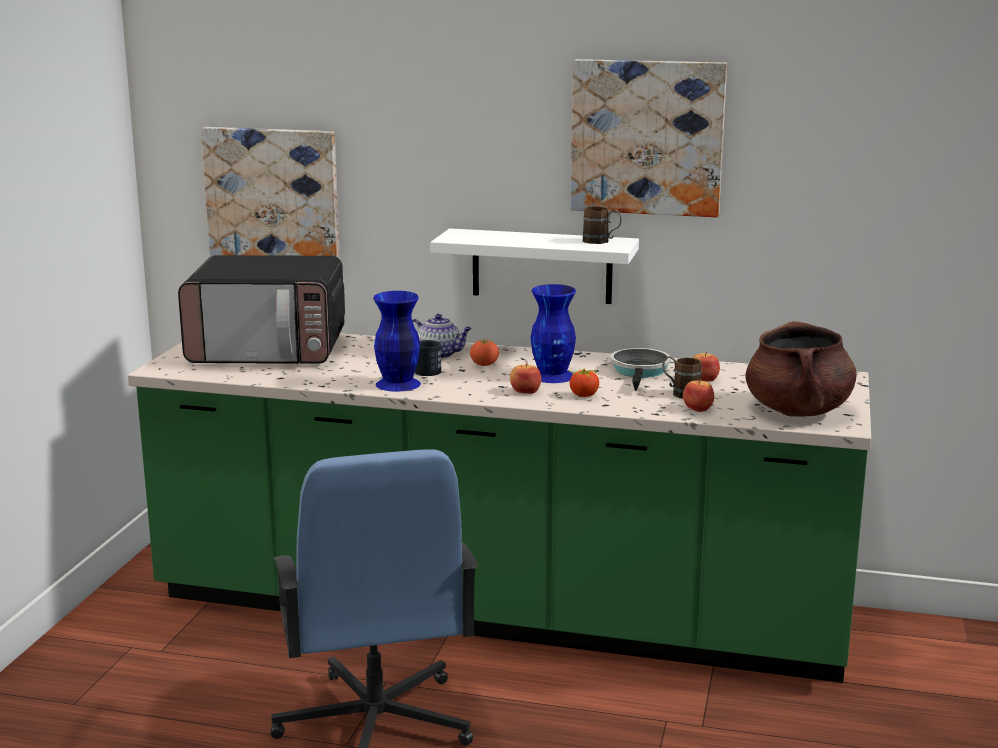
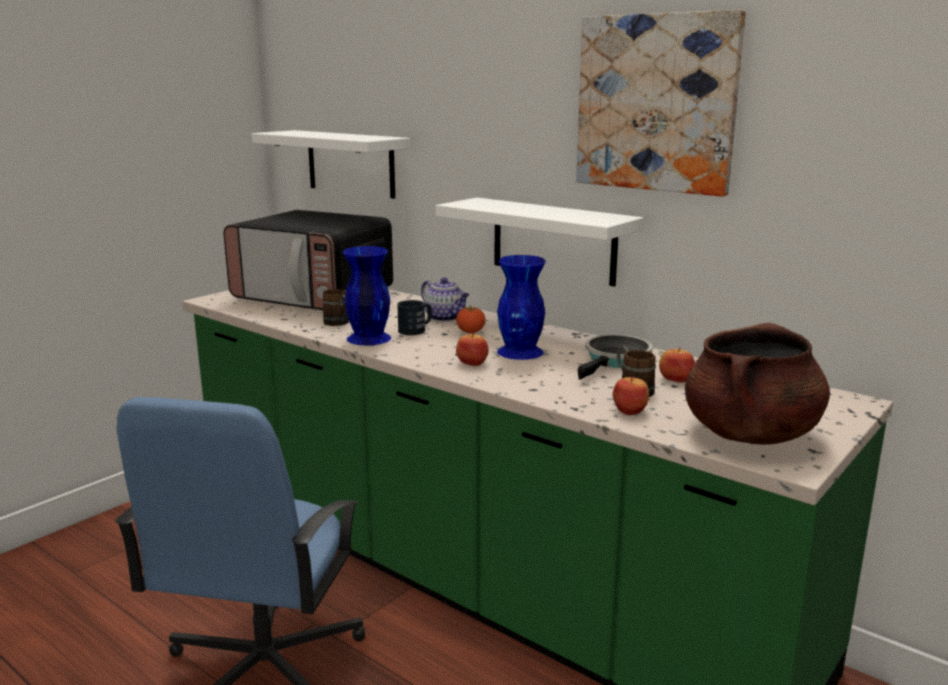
camera: 25 degrees right, 0 degrees up
picture [201,127,340,259] -> white shelf [252,130,410,199]
tomato [568,369,599,397] -> none
brown mug [583,207,622,244] -> brown mug moved to [323,289,349,326]

